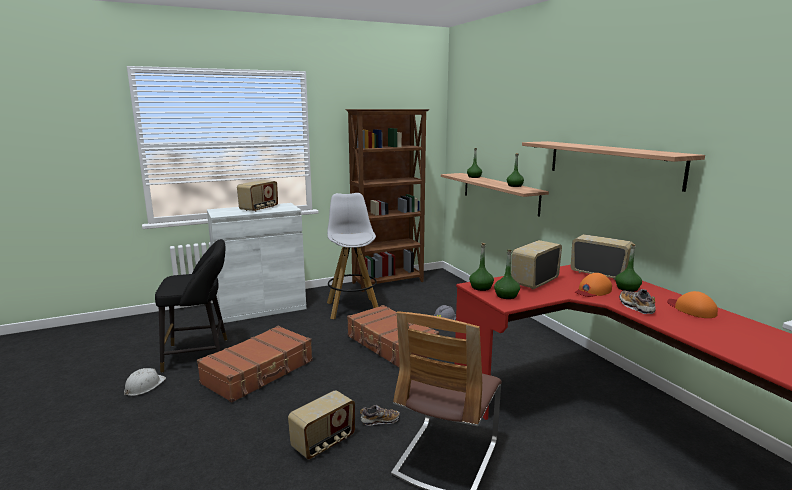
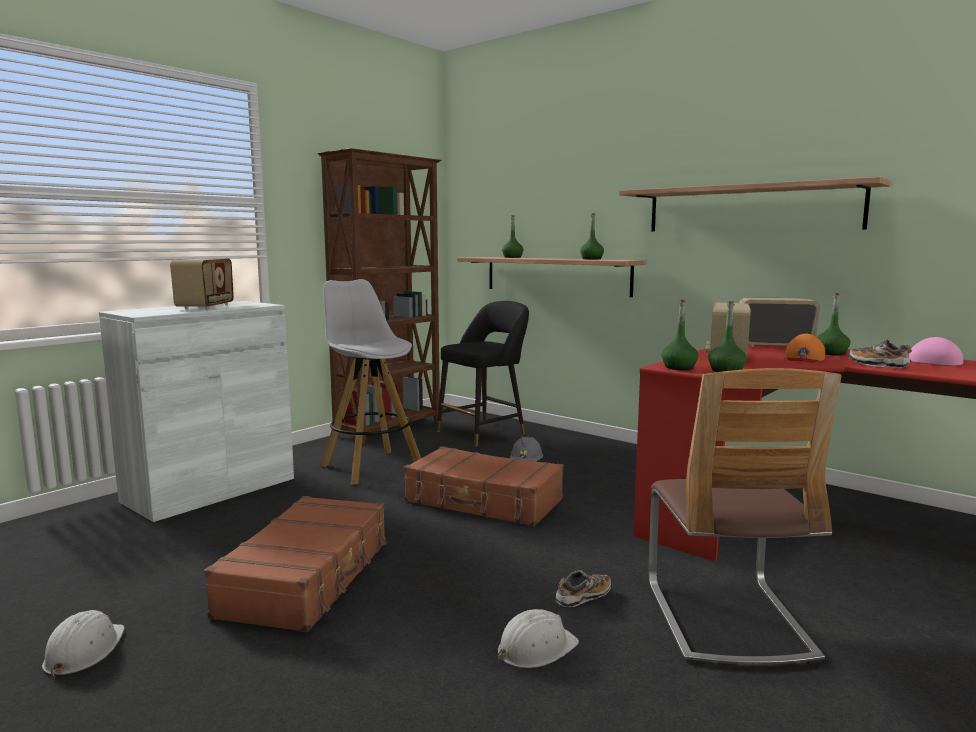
camera: 25 degrees left, 5 degrees down
black stool [155,239,228,373] -> black stool moved to [437,301,529,446]
radio [288,390,355,459] -> white hard hat [498,609,579,668]
orange cap [667,291,718,318] -> pink cap [909,337,963,366]

